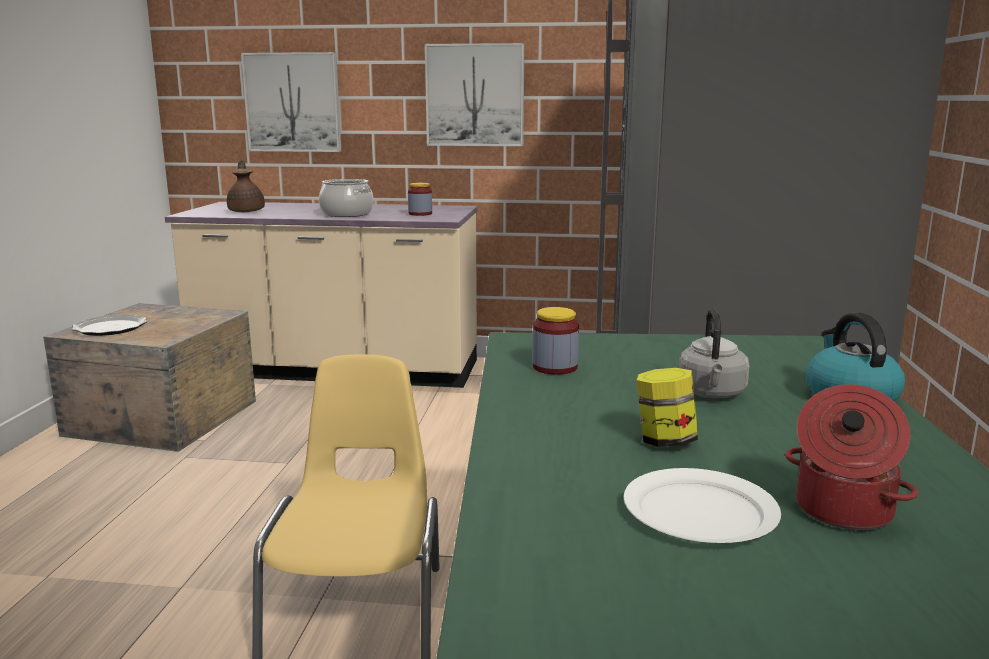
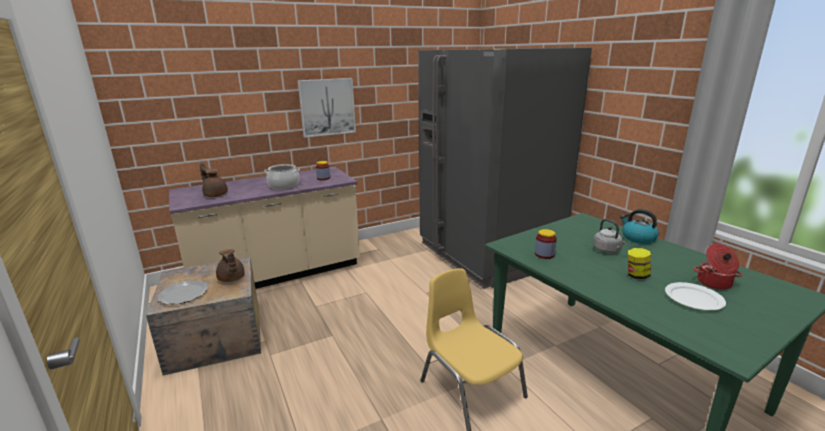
camera: 35 degrees left, 5 degrees up
picture [241,52,341,152] -> none
none -> brown teapot [216,249,245,282]

